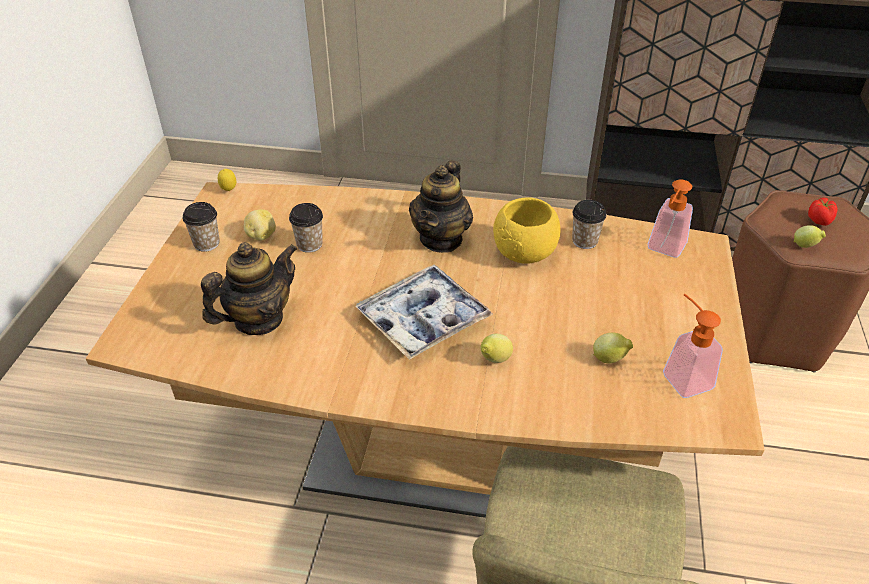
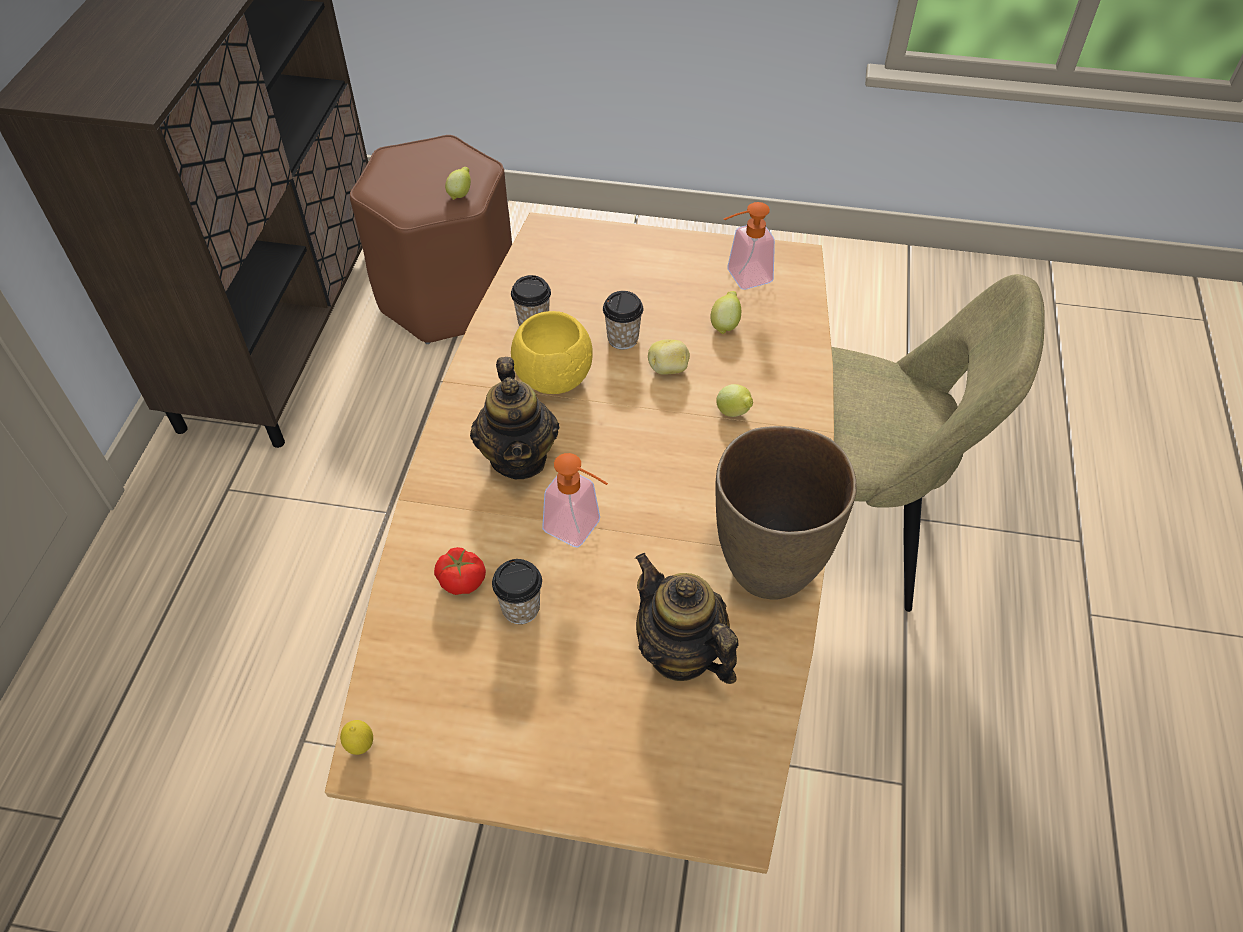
camera: 90 degrees left, 10 degrees up
cup [183,202,220,252] -> cup moved to [603,291,643,350]
potato [244,209,276,241] -> potato moved to [648,339,690,375]
tray [355,265,493,360] -> none
teapot [409,160,473,253] -> teapot turned 60 degrees clockwise [470,357,559,479]
soap dispenser [648,180,693,258] -> soap dispenser moved to [542,453,608,548]
tomato [808,197,837,226] -> tomato moved to [434,547,486,595]
none -> brown vase [715,426,857,600]

